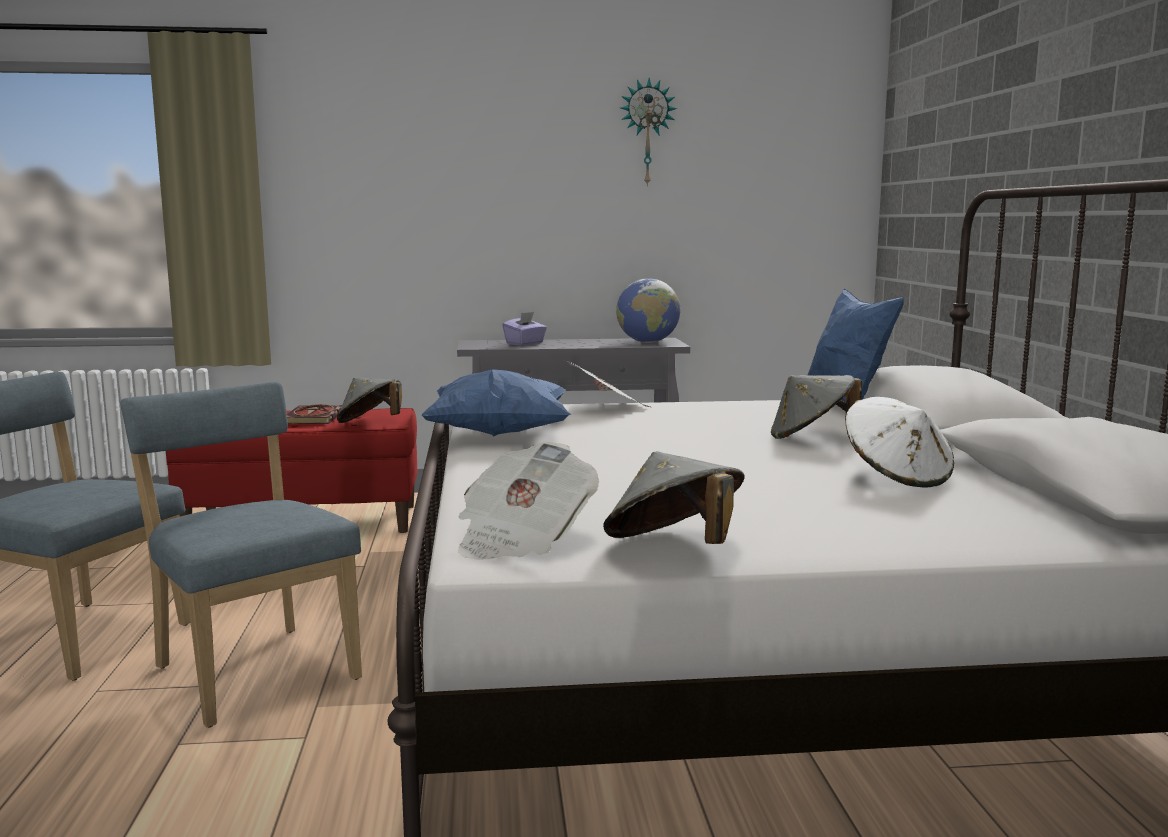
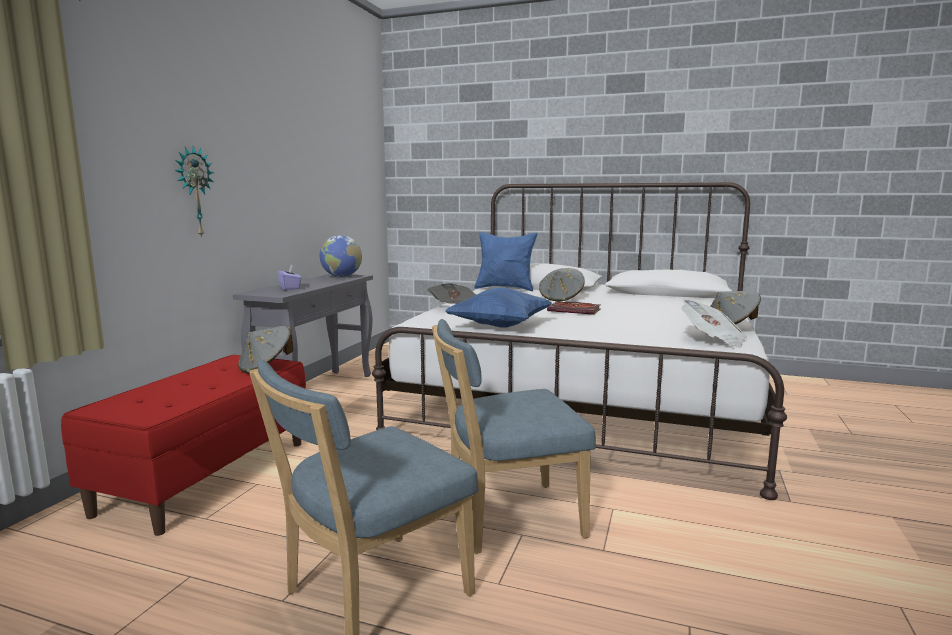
camera: 65 degrees left, 0 degrees up
book [287,404,342,424] -> book moved to [547,301,601,315]
wall clock [621,78,677,187] -> wall clock moved to [175,146,214,238]
white hat [846,397,954,488] -> none

